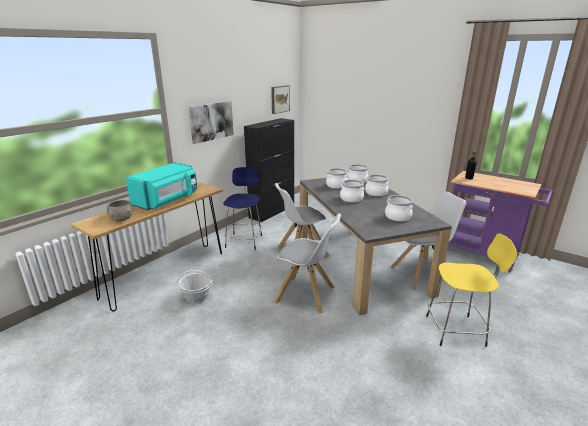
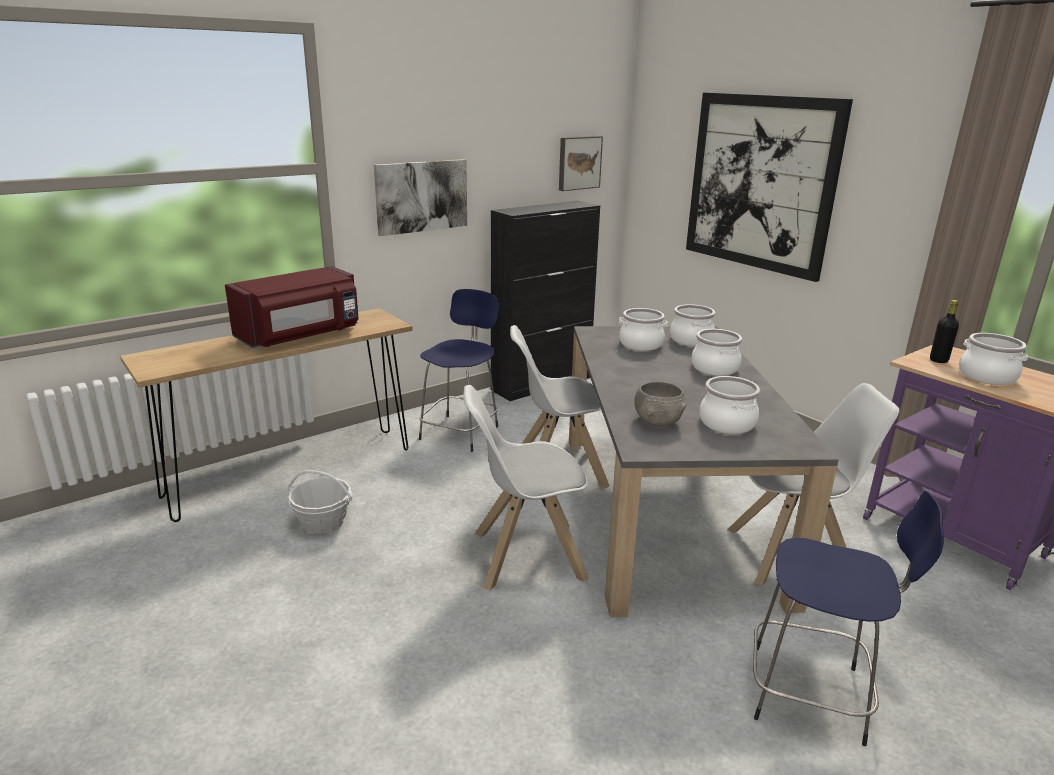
camera: 15 degrees right, 0 degrees up
grey bowl [107,200,132,221] -> grey bowl moved to [634,382,686,426]
turquoise microwave [126,162,197,210] -> red microwave [225,266,358,348]
chair [274,213,341,313] -> chair turned 135 degrees clockwise [463,385,589,591]
cooking pot [340,180,364,202] -> cooking pot moved to [959,333,1028,385]
yellow stool [426,233,517,347] -> blue stool [753,490,944,746]
none -> picture [686,93,853,282]

